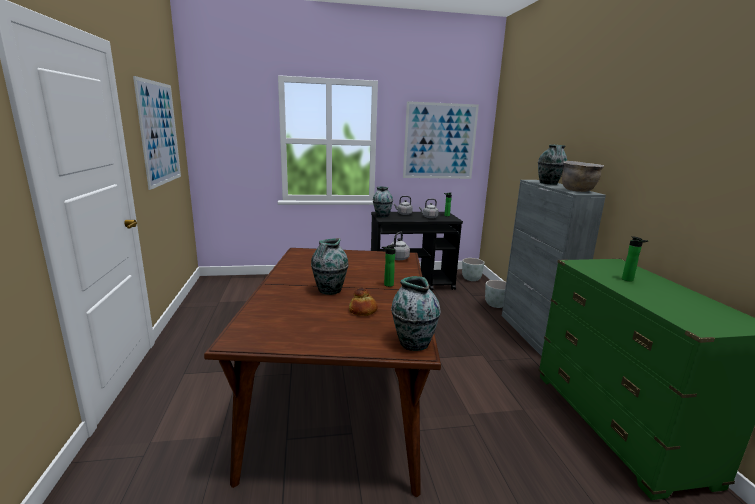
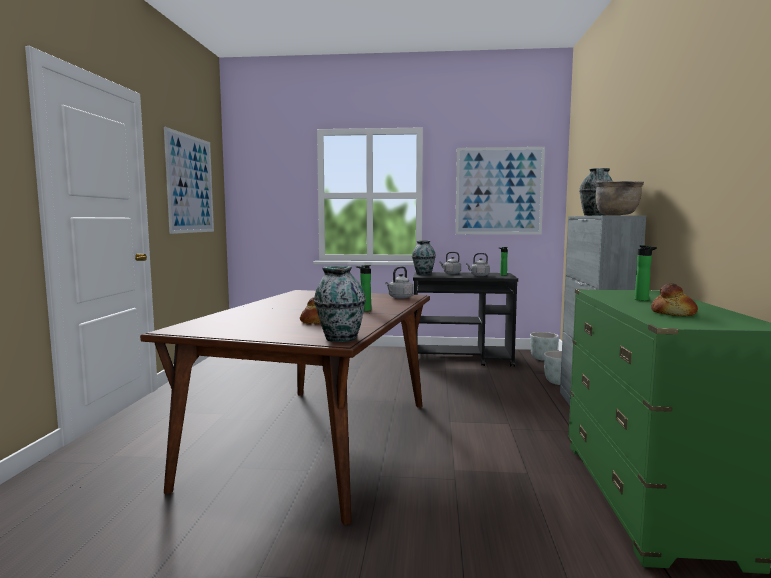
camera: 15 degrees right, 10 degrees down
vase [311,238,349,295] -> none
none -> bread [651,283,698,316]

